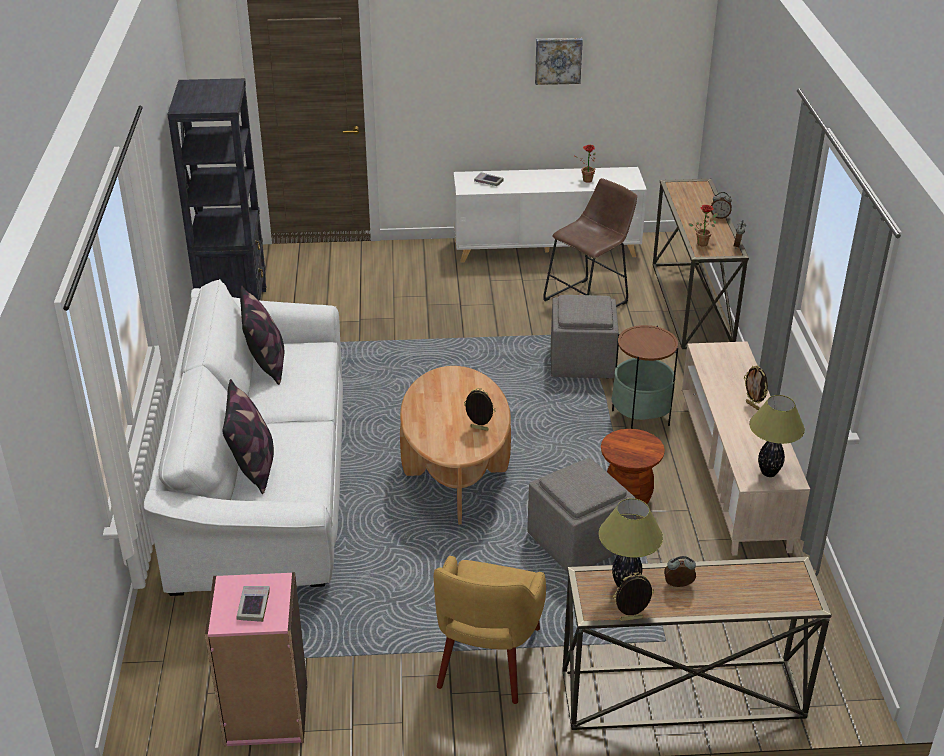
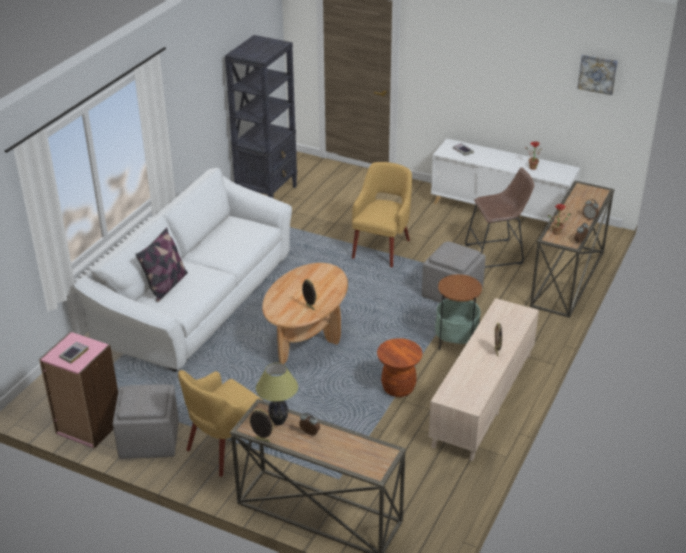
camera: 30 degrees right, 0 degrees up
pillow [240,286,284,385] -> none
grey ottoman [527,458,636,572] -> grey ottoman moved to [113,384,179,459]
picture [535,38,583,85] -> picture moved to [577,54,618,95]
table lamp [749,395,805,477] -> none
none -> yellow armchair [352,162,412,267]

